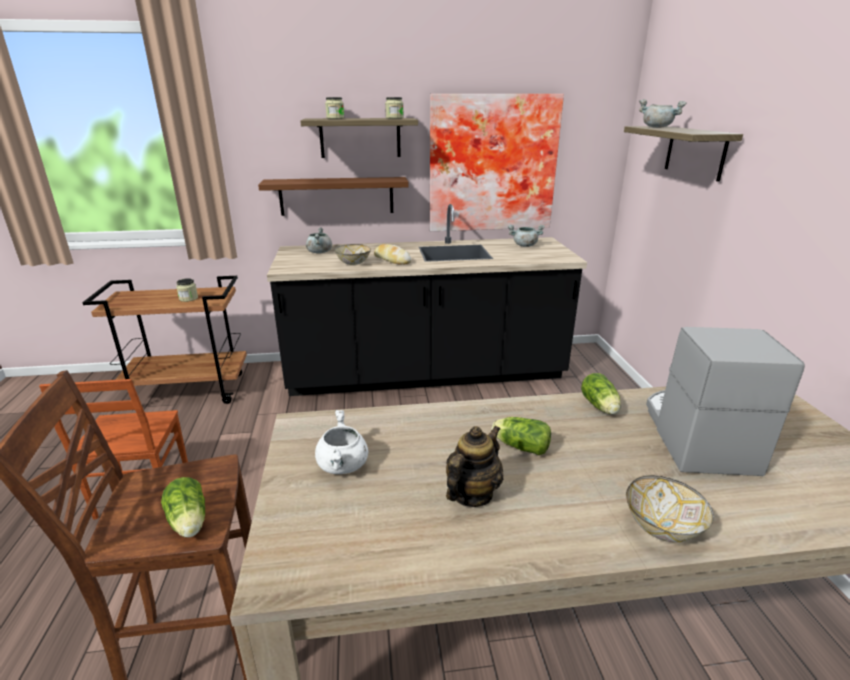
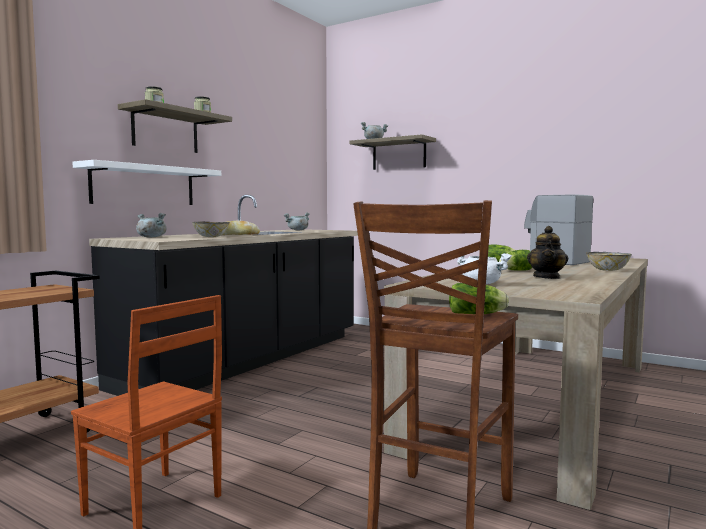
camera: 50 degrees left, 20 degrees down
jar [176,278,198,302] -> none
brown shelf [258,177,409,216] -> white shelf [72,160,221,205]
picture [430,94,564,231] -> none
teapot [446,426,503,507] -> teapot turned 150 degrees counterclockwise [527,226,568,279]

